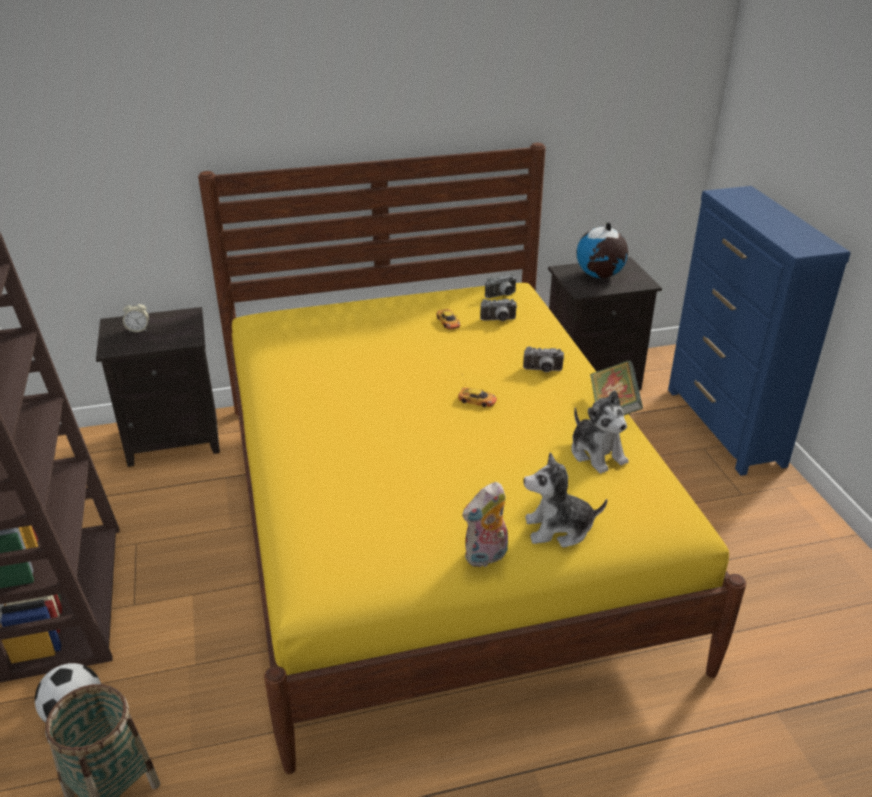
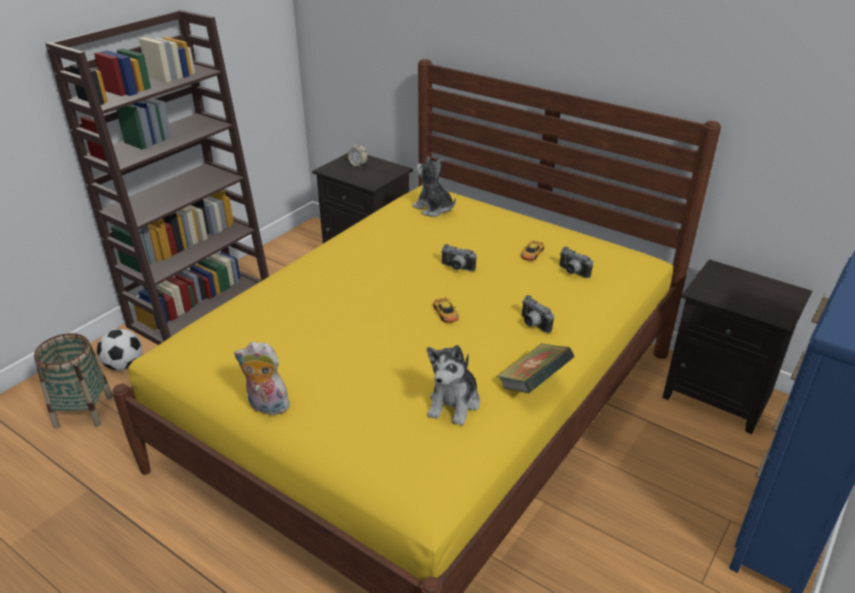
camera: 50 degrees right, 0 degrees up
camera [485,274,517,298] -> camera moved to [441,244,477,271]
plush toy [523,452,607,548] -> plush toy moved to [412,157,456,217]
globe [576,222,628,278] -> none

